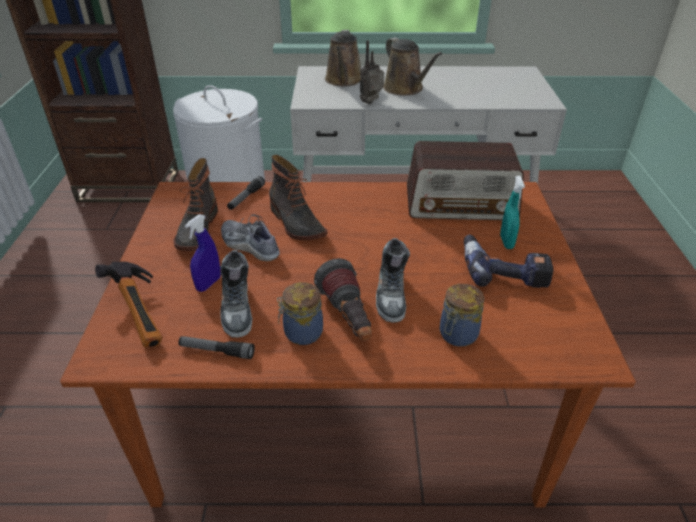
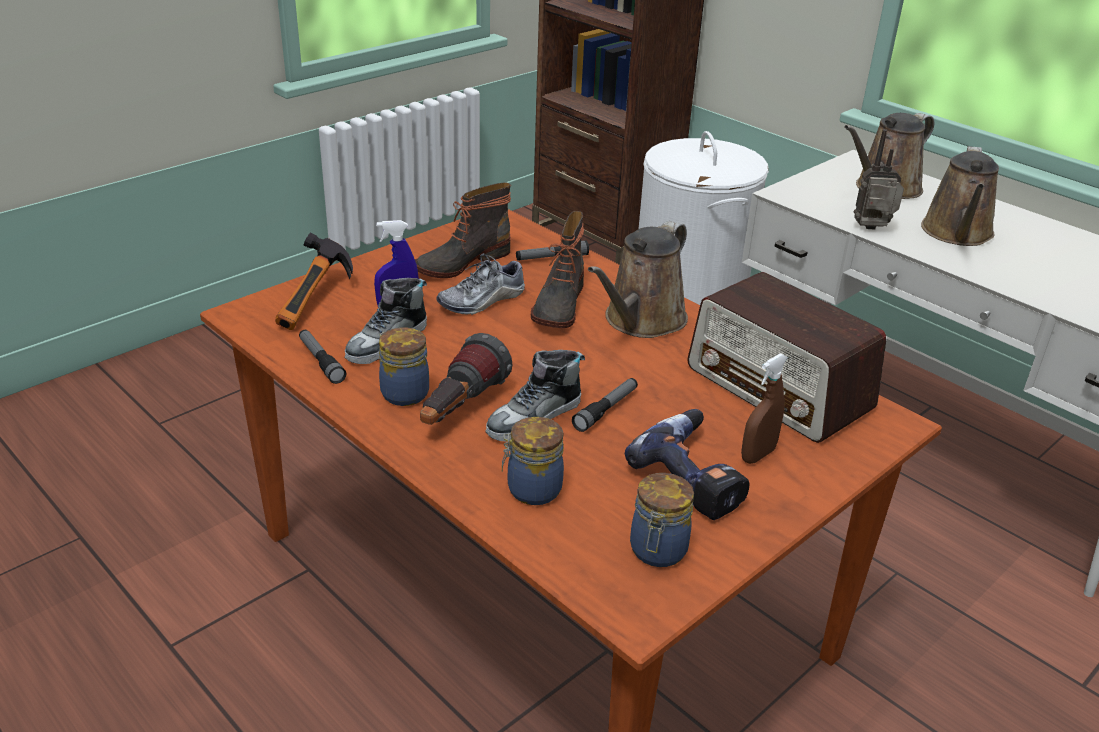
camera: 45 degrees right, 5 degrees down
shoe [221,214,280,261] -> shoe turned 120 degrees counterclockwise [436,253,525,315]
turquoise spray bottle [500,176,525,249] -> brown spray bottle [741,353,788,464]
none -> flashlight [572,378,638,432]
none -> brown watering can [588,221,688,338]
none -> jar [630,473,694,567]

